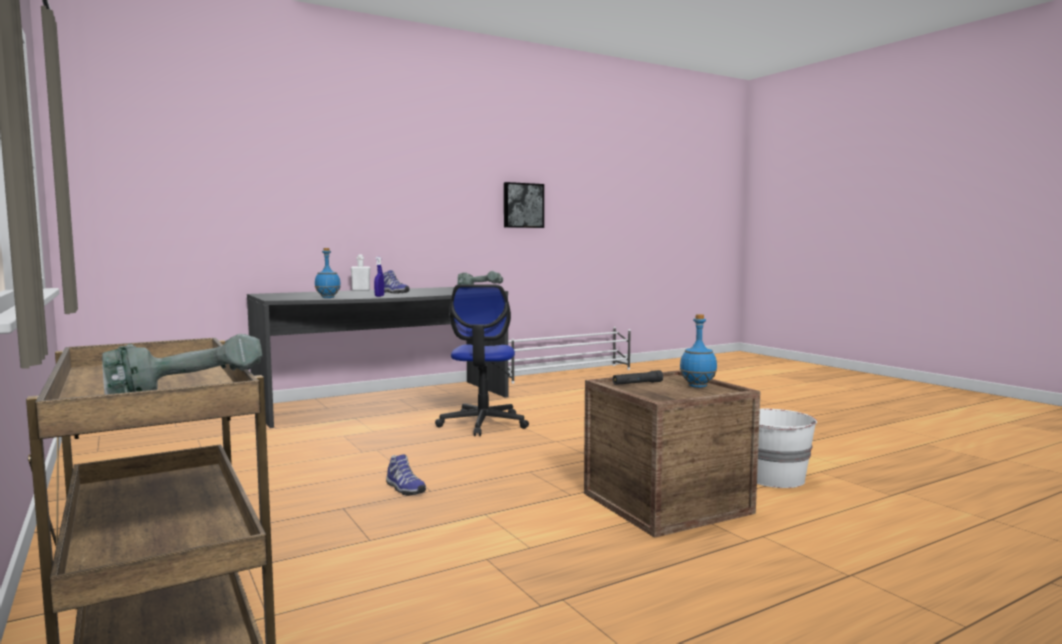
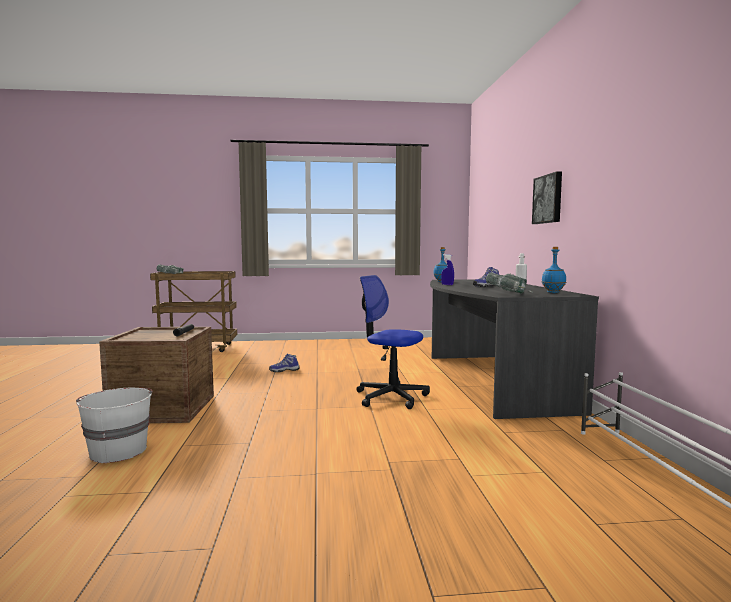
camera: 115 degrees right, 0 degrees up
picture [504,182,544,228] -> picture moved to [532,171,562,224]
blue bottle [680,314,717,388] -> blue bottle moved to [542,247,566,293]

